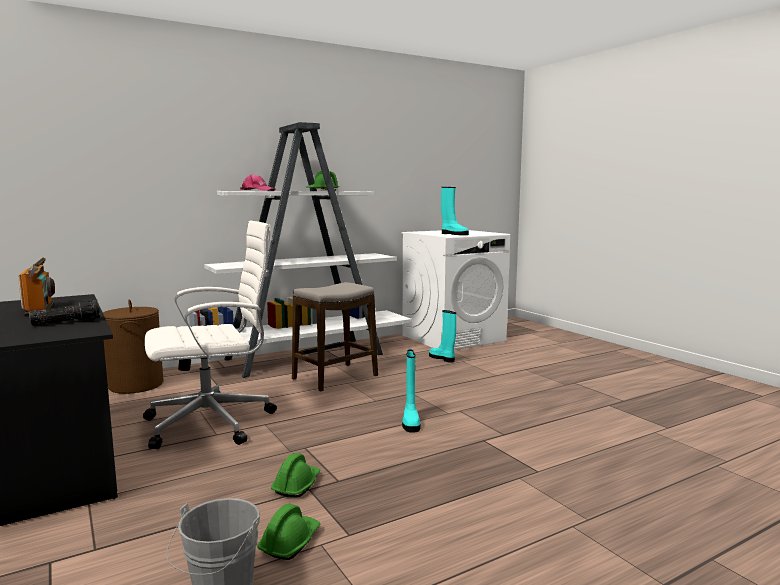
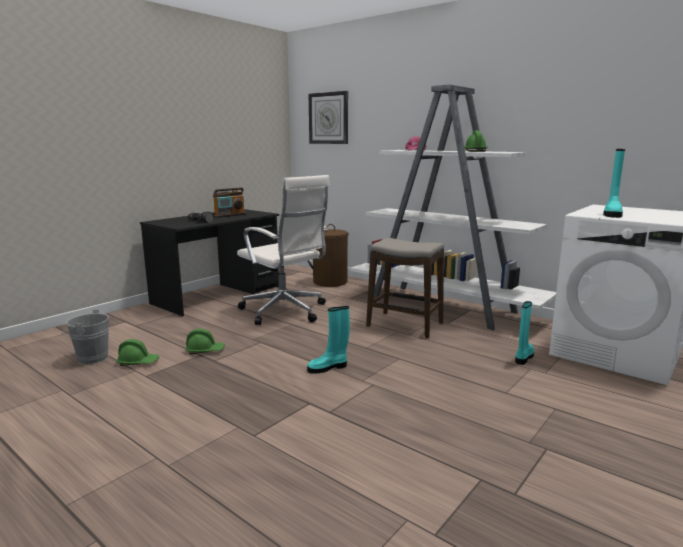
camera: 70 degrees right, 5 degrees up
none -> wall clock [309,91,348,144]

